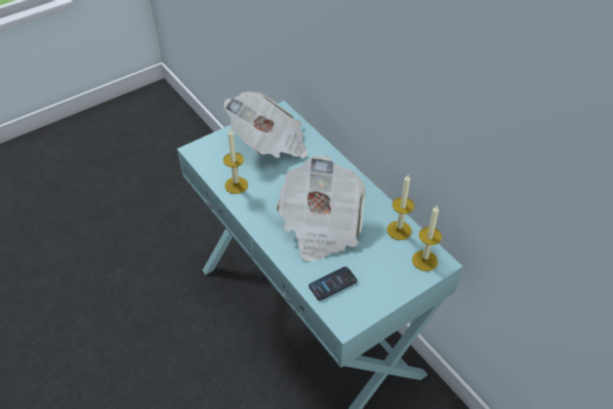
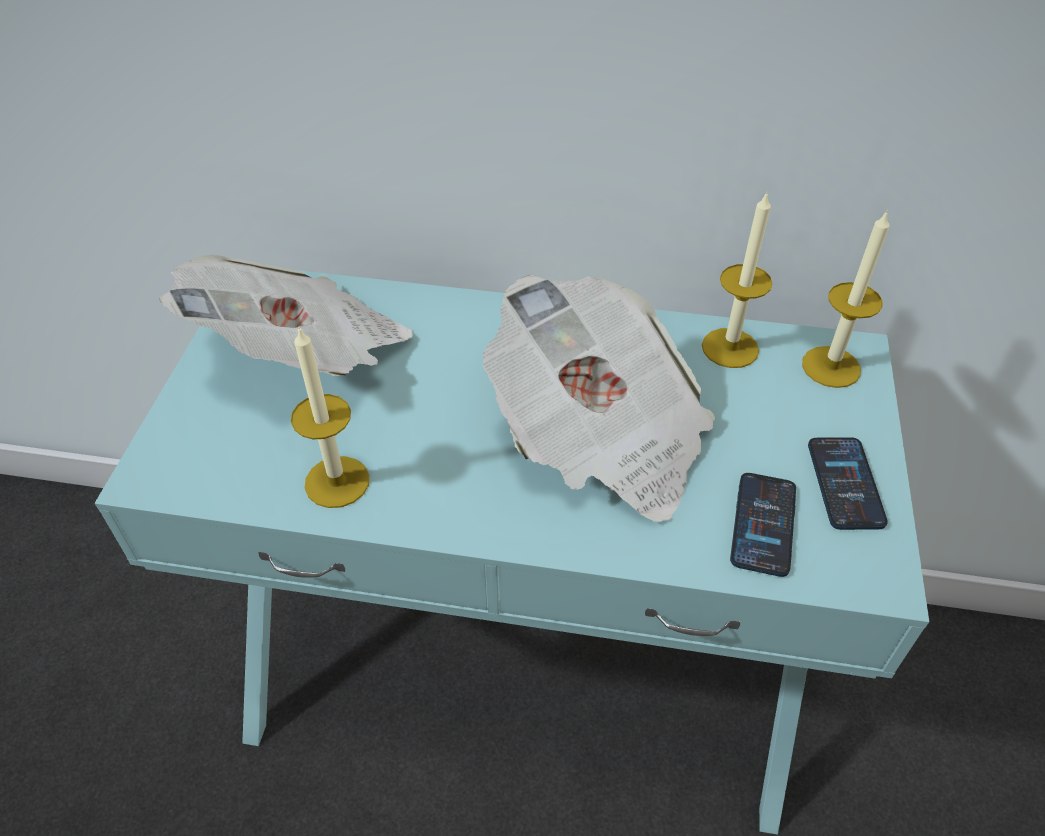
camera: 45 degrees left, 0 degrees up
none -> phone [808,437,888,530]

